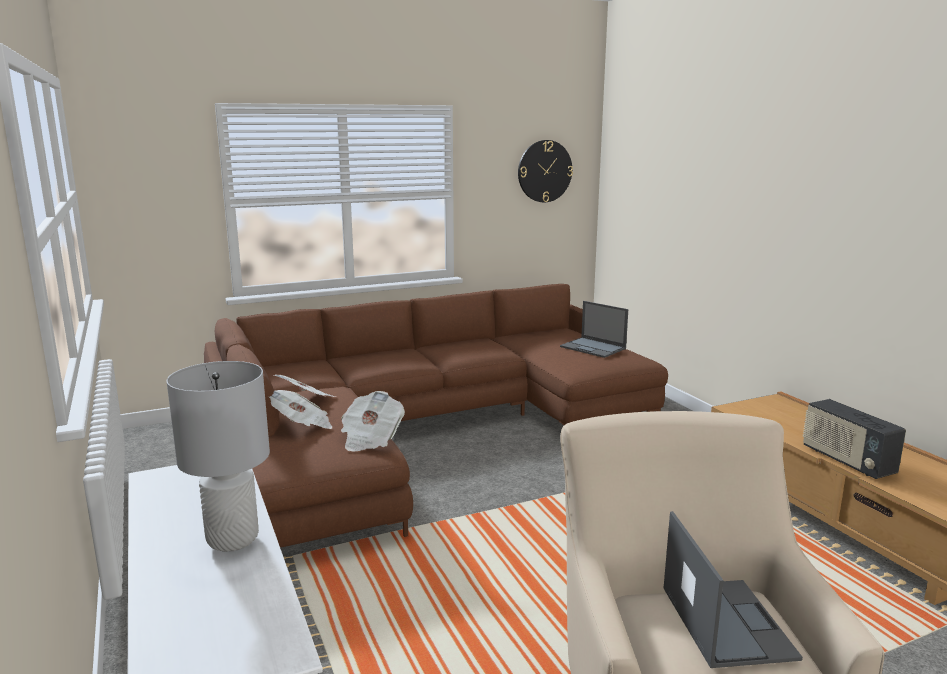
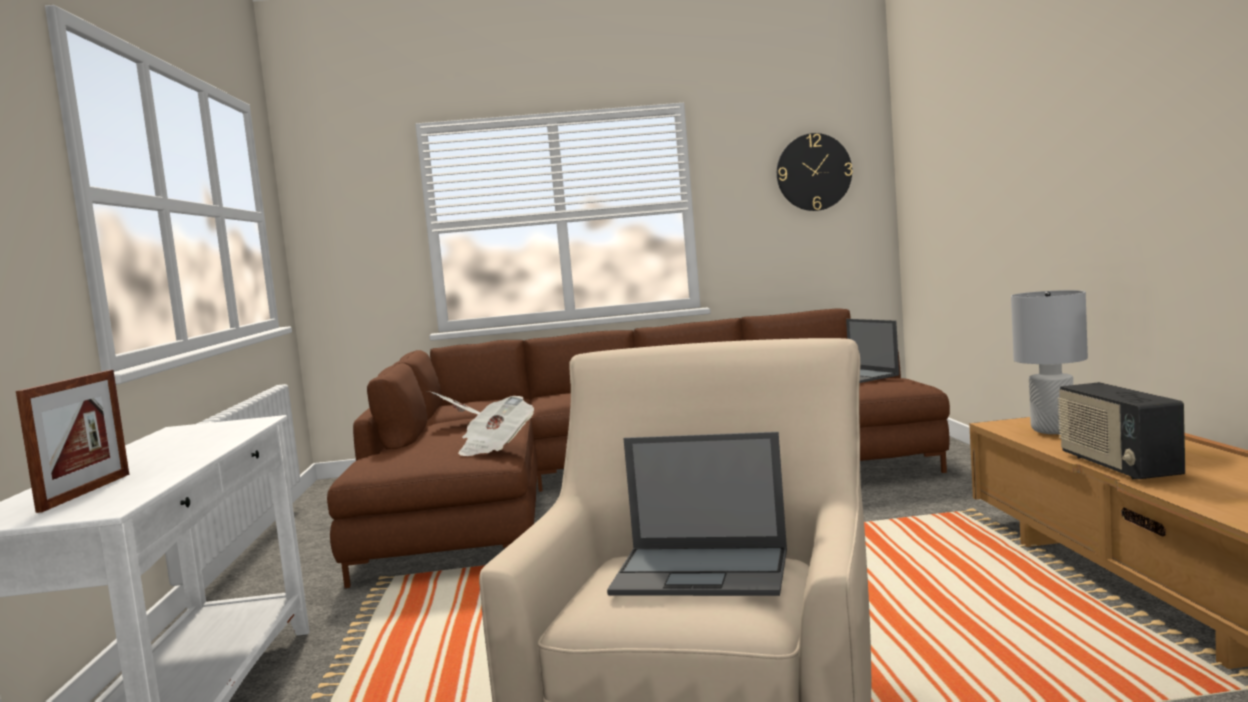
camera: 20 degrees right, 10 degrees down
grey table lamp [167,361,270,552] -> grey table lamp moved to [1011,290,1088,434]
newspaper [269,390,333,429] -> none
laptop [664,511,803,668] -> laptop turned 90 degrees clockwise [607,432,787,596]
none -> picture frame [16,370,129,513]

